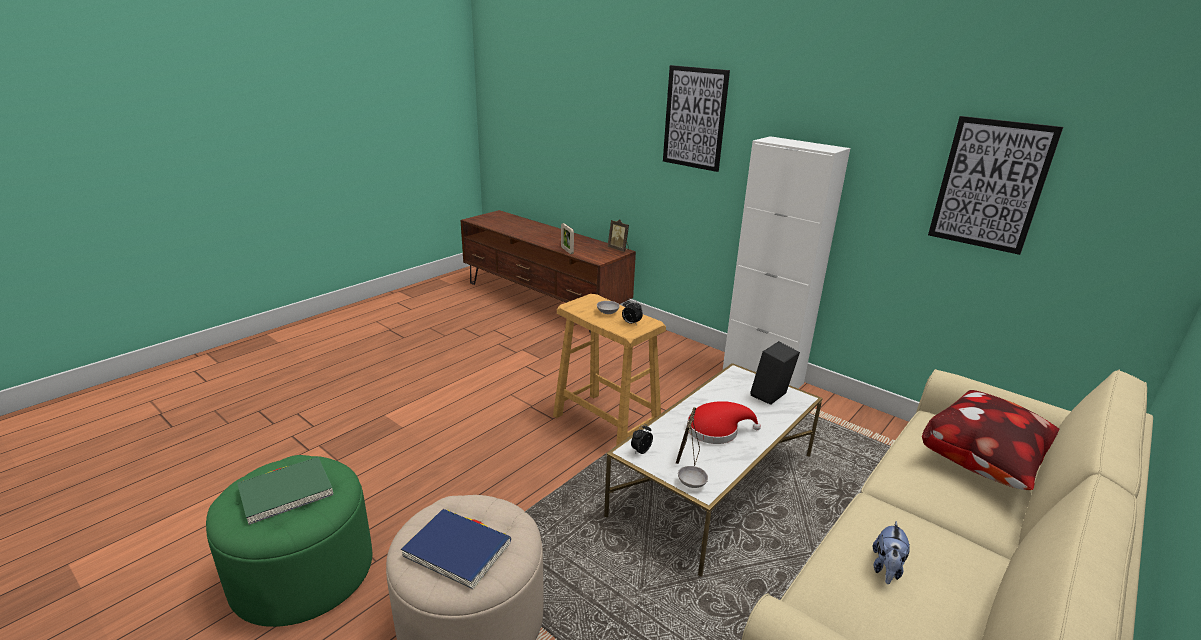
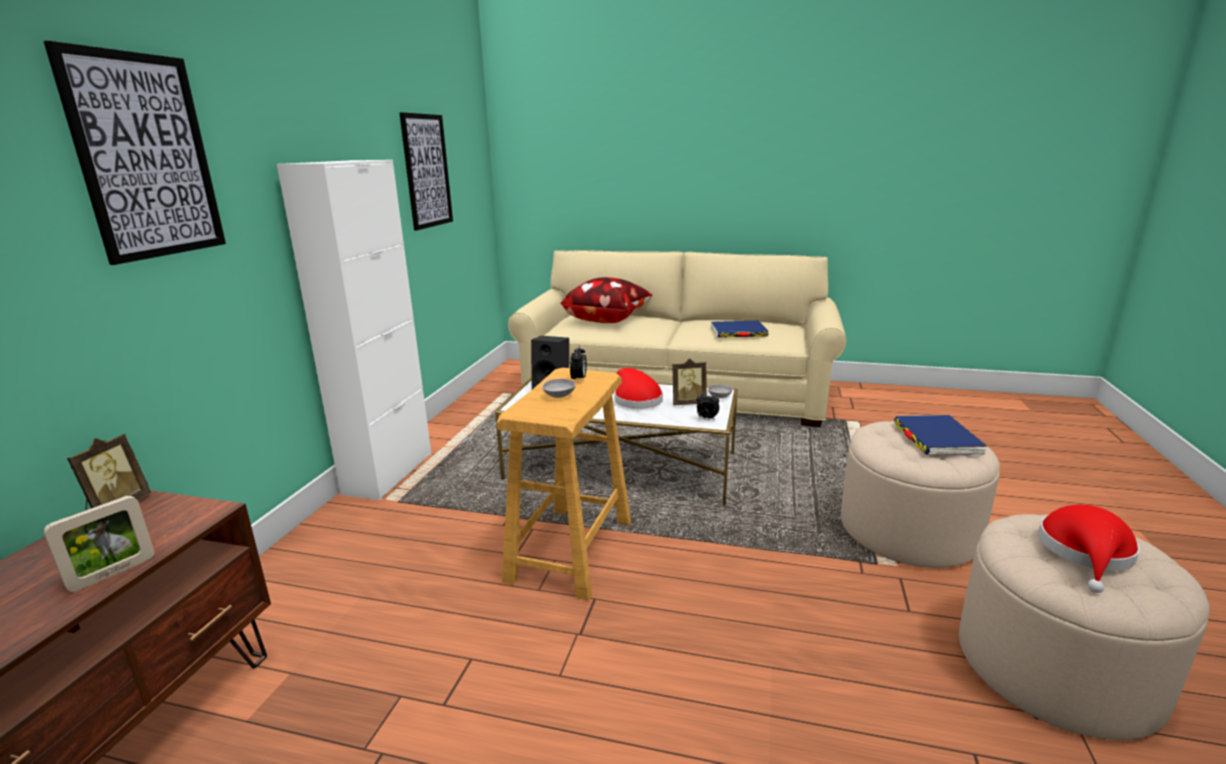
camera: 115 degrees left, 5 degrees down
green ottoman [206,455,372,627] -> beige ottoman [959,514,1210,740]
green book [237,457,333,525] -> red hat [1038,505,1140,593]
plush toy [873,521,910,584] -> blue book [711,321,768,338]

